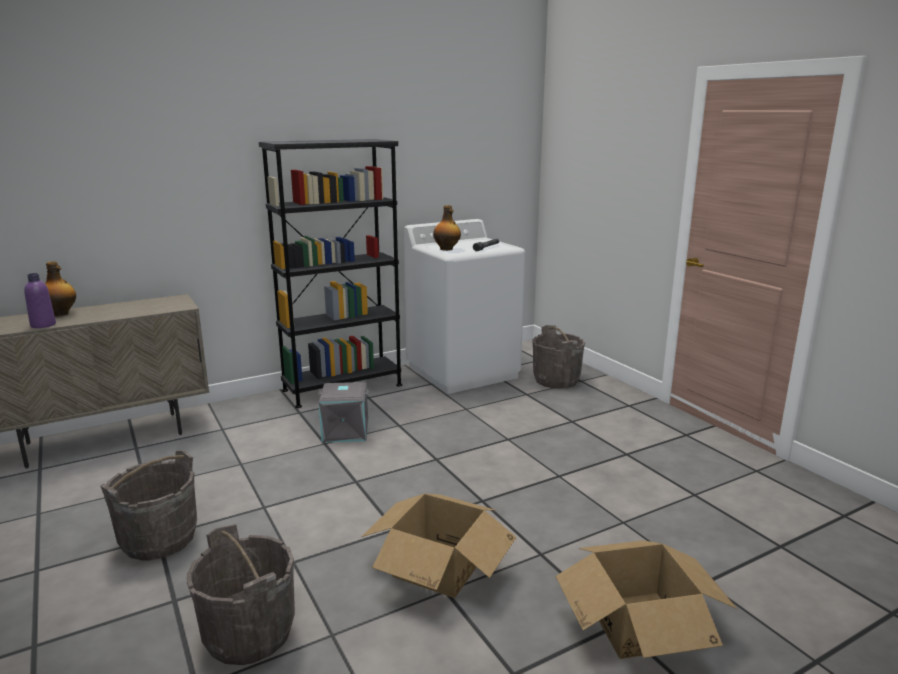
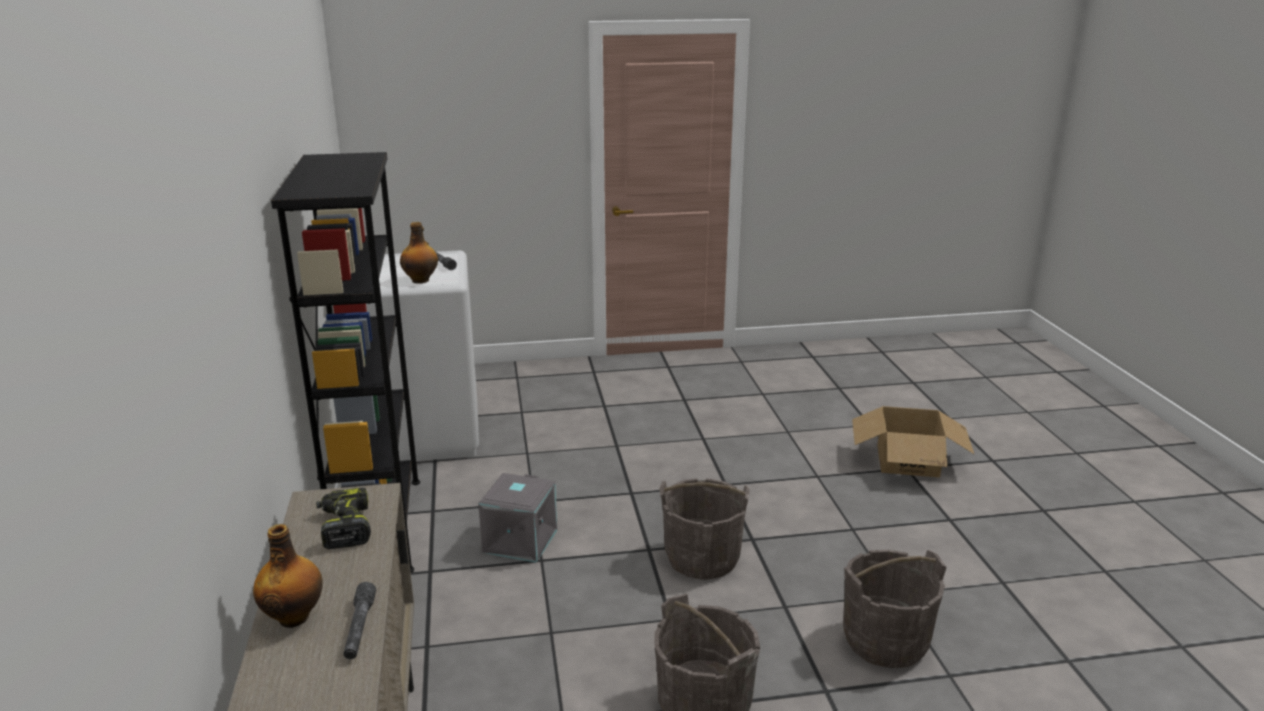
camera: 70 degrees left, 5 degrees up
purple bottle [24,273,56,328] -> grey flashlight [343,582,376,659]
cardboard box [362,493,516,598] -> none
grey bucket [532,325,585,389] -> grey bucket moved to [659,478,750,579]
none -> power drill [316,488,371,549]

